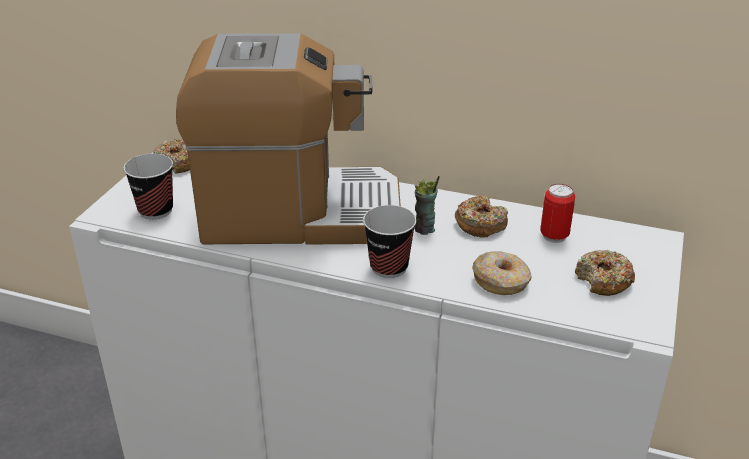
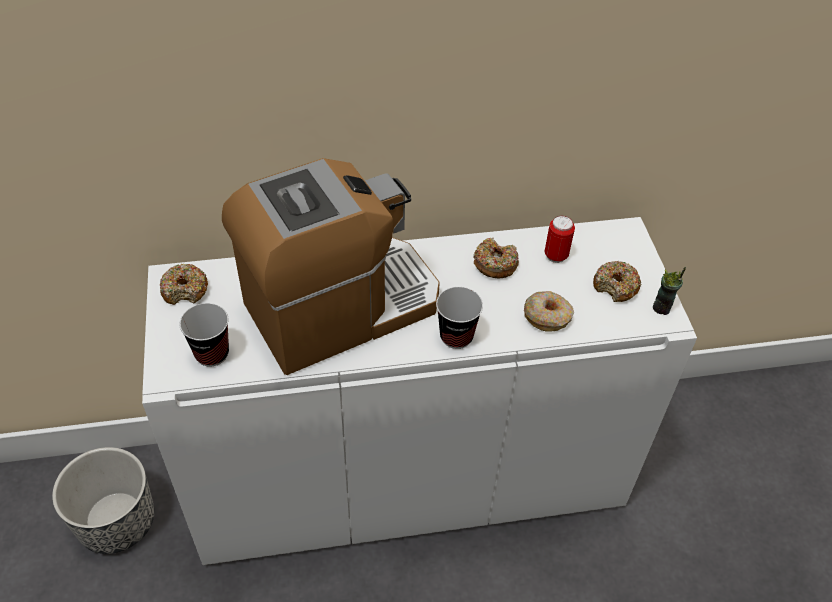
camera: 30 degrees left, 15 degrees up
cup [414,176,440,235] -> cup moved to [653,267,686,315]
none -> planter [52,447,155,554]

